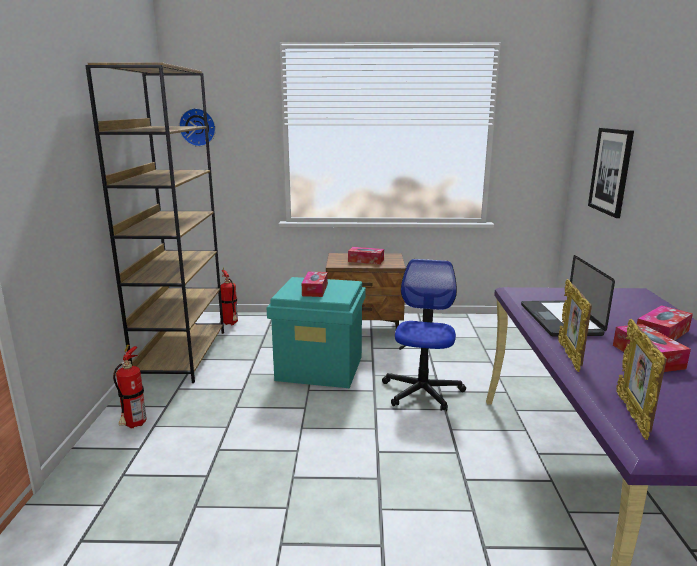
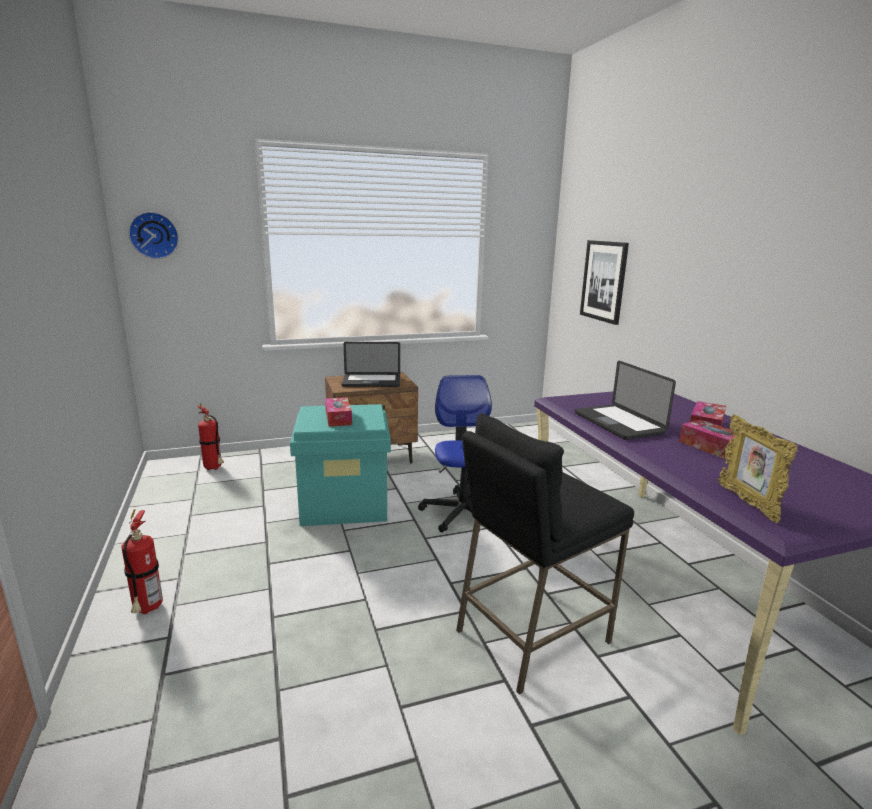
camera: 20 degrees left, 0 degrees up
brown bookcase [85,63,224,383] -> none
tissue box [348,247,384,264] -> laptop [342,342,400,387]
picture frame [558,279,592,372] -> none
none -> black stool [456,413,634,695]

